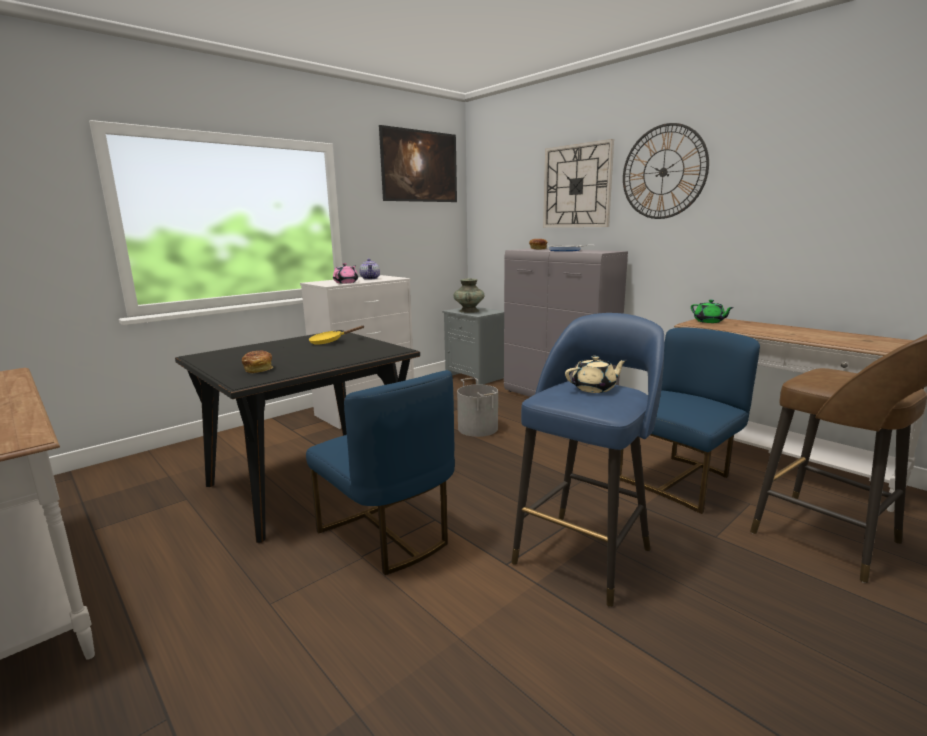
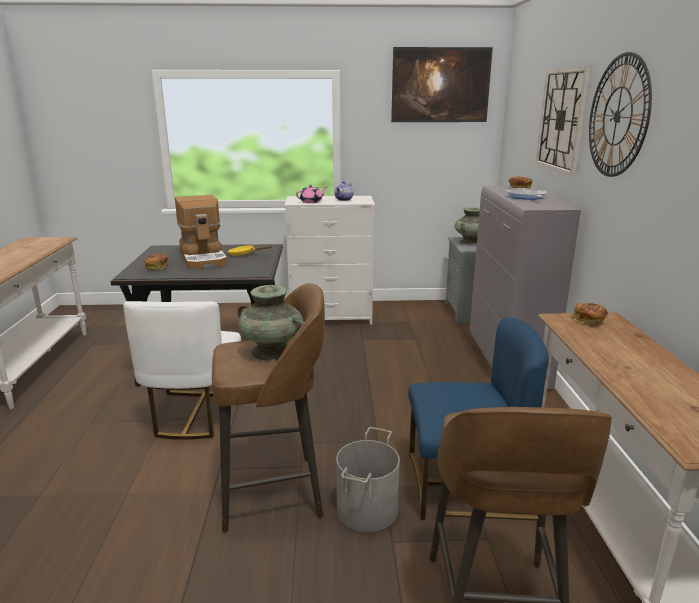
camera: 40 degrees right, 5 degrees up
blue chair [306,370,455,575] -> white chair [123,301,241,440]
grey bucket [457,378,498,437] -> grey bucket moved to [336,427,400,532]
blue stool [511,313,665,607] -> brown stool [212,283,325,533]
beige teapot [565,356,627,393] -> turquoise vase [237,285,304,361]
green teapot [691,300,734,323] -> bread [574,303,608,325]
none -> coffee machine [175,195,227,269]

